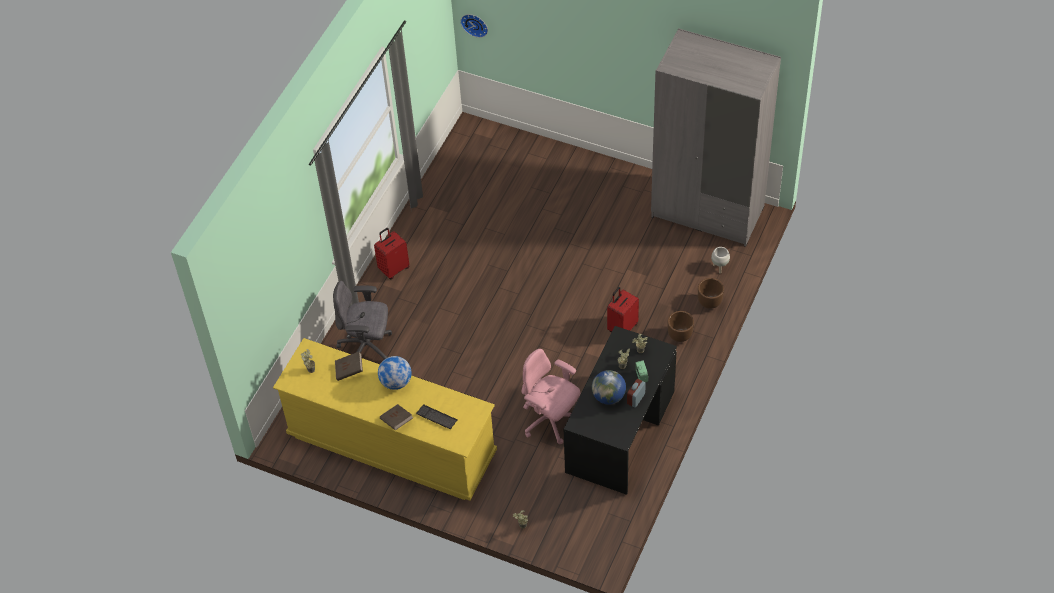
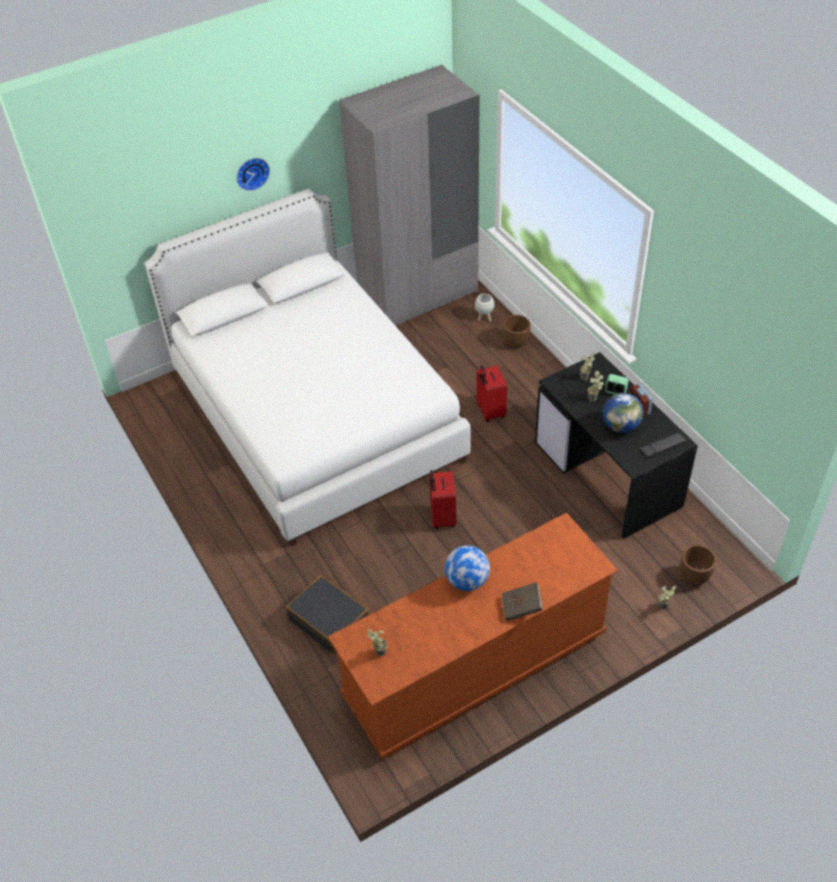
camera: 55 degrees left, 5 degrees down
yellow dresser [273,338,497,501] -> brown dresser [328,513,618,759]
grey office chair [333,281,392,359] -> black suitcase [286,575,369,655]
brown book [335,352,363,381] -> none
red suitcase [374,228,410,279] -> red suitcase moved to [429,470,456,529]
keyboard [416,404,457,429] -> keyboard moved to [639,432,687,458]
wall clock [460,14,488,38] -> wall clock moved to [236,158,270,191]
pink office chair [522,349,580,444] -> none
brown planter [668,311,694,342] -> brown planter moved to [680,545,716,584]
none -> white bed [145,189,471,546]

